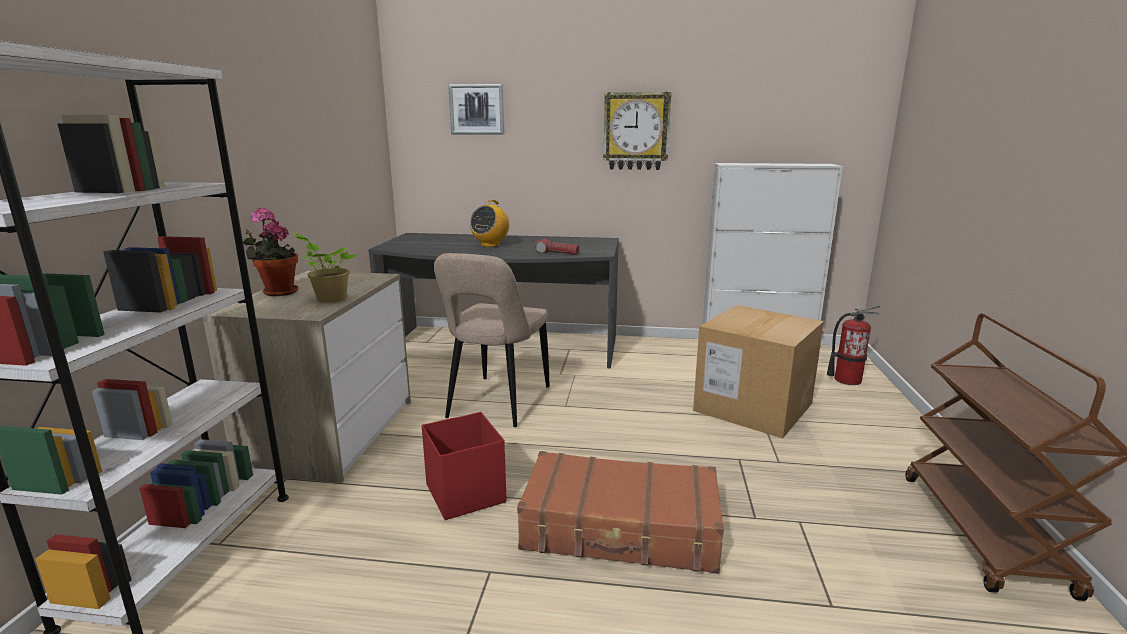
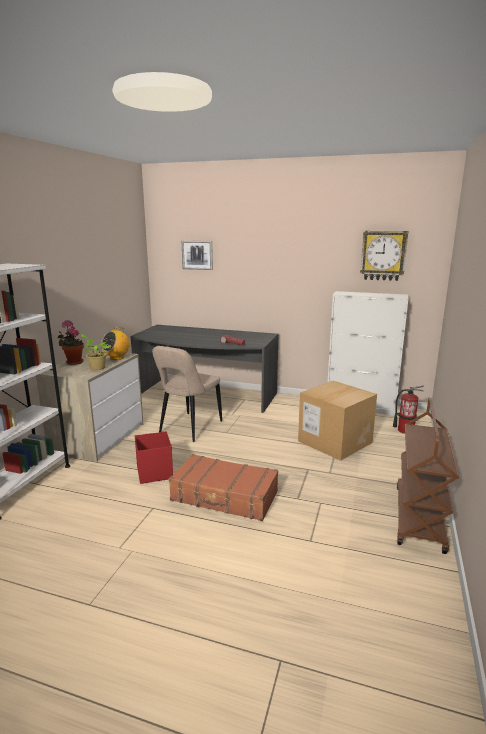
camera: 10 degrees right, 0 degrees up
radio [470,200,509,247] -> radio moved to [101,327,130,360]
wall clock [603,92,671,170] -> wall clock moved to [360,231,408,281]

